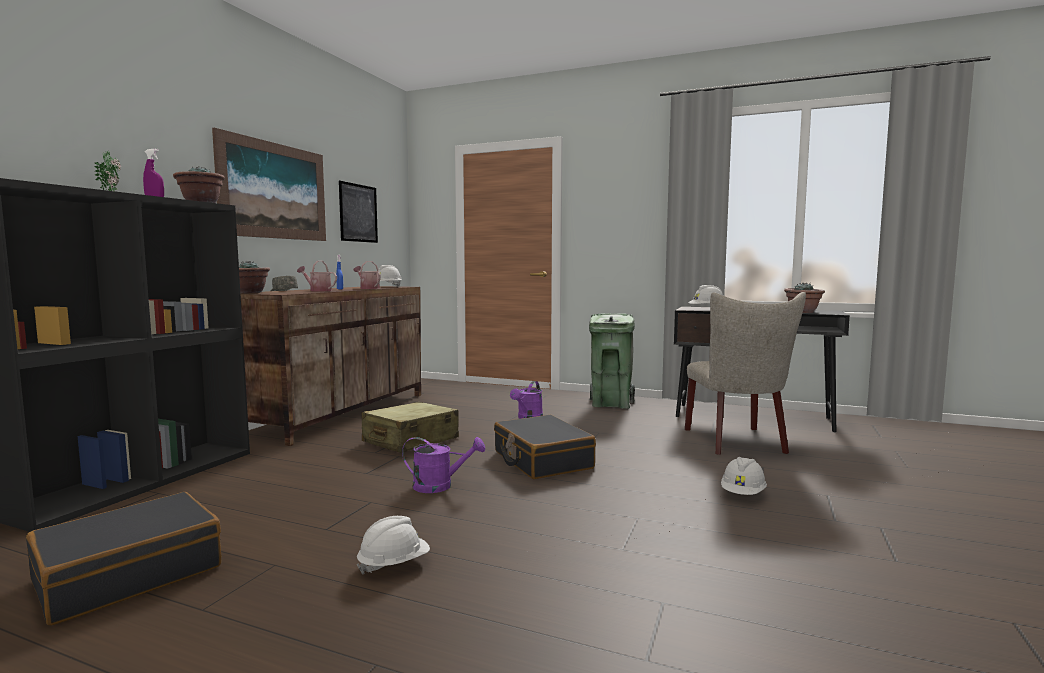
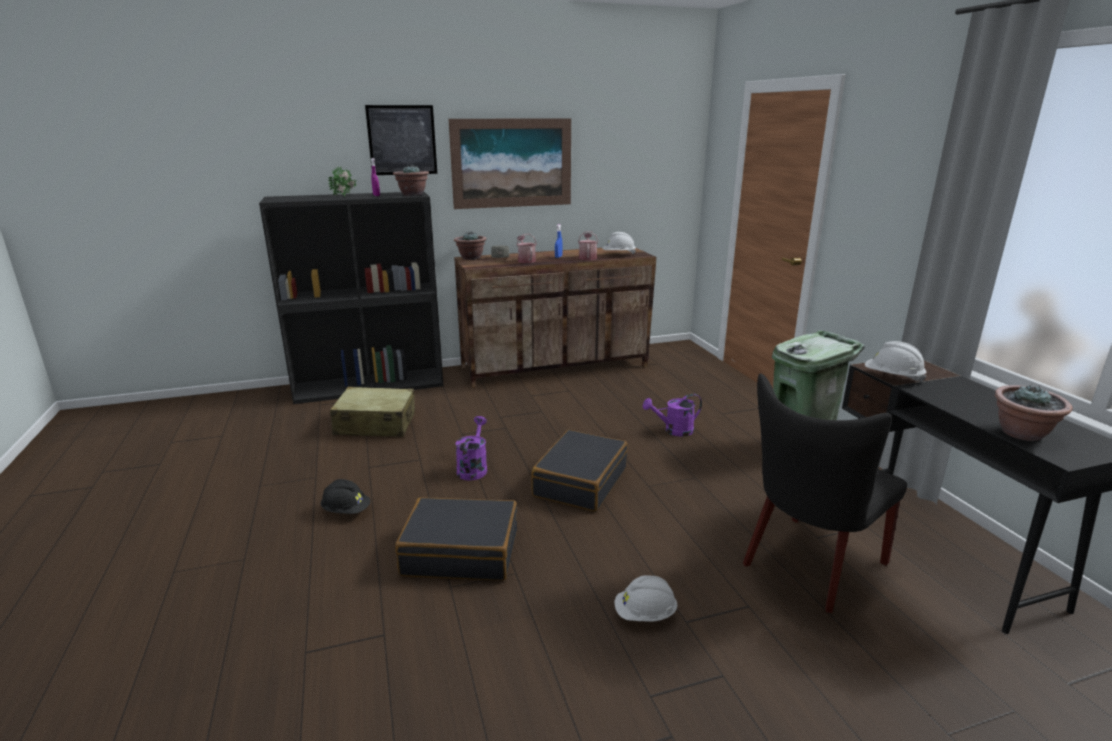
camera: 50 degrees right, 15 degrees up
black suitcase [26,492,221,626] -> black suitcase moved to [395,497,517,580]
picture [339,181,378,243] -> picture moved to [365,105,437,175]
white hard hat [356,516,430,575] -> black hard hat [321,479,371,514]
beige suitcase [361,402,459,453] -> beige suitcase moved to [330,387,415,437]
purple watering can [402,437,485,493] -> purple watering can turned 135 degrees counterclockwise [455,416,487,481]
beige chair [685,292,806,455] -> black chair [743,373,907,613]

